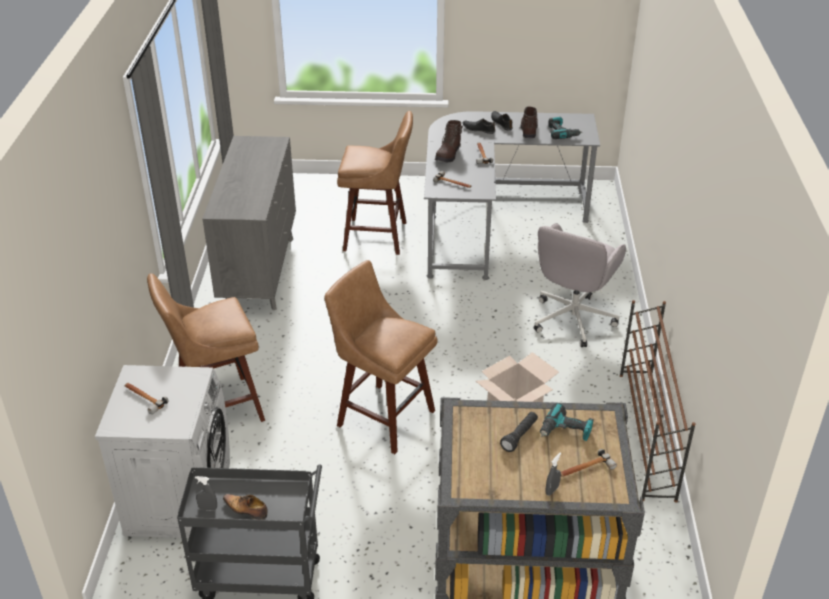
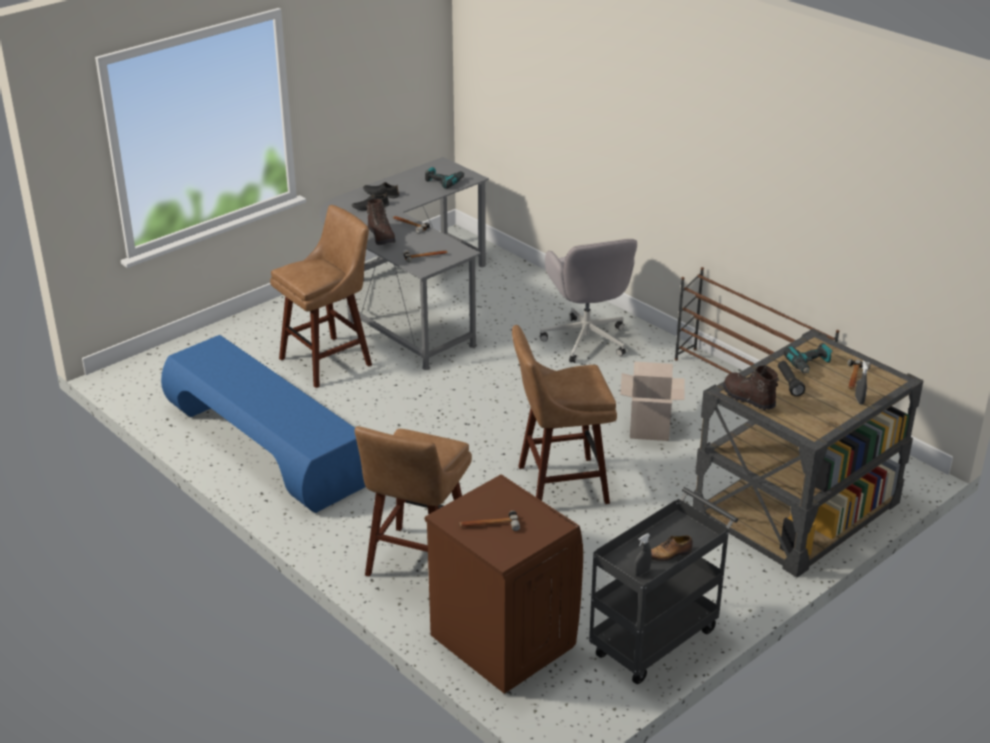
camera: 45 degrees left, 5 degrees down
white washing machine [95,365,230,538] -> brown washing machine [425,474,583,694]
grey dresser [203,136,296,310] -> blue bench [161,335,366,513]
brown boot [520,107,538,138] -> brown boot moved to [723,365,779,410]

